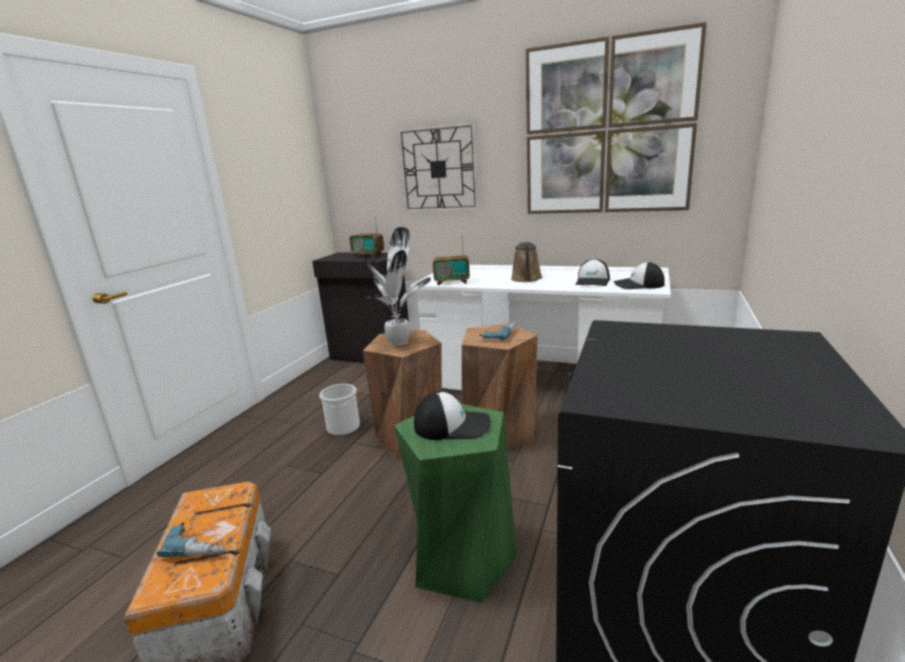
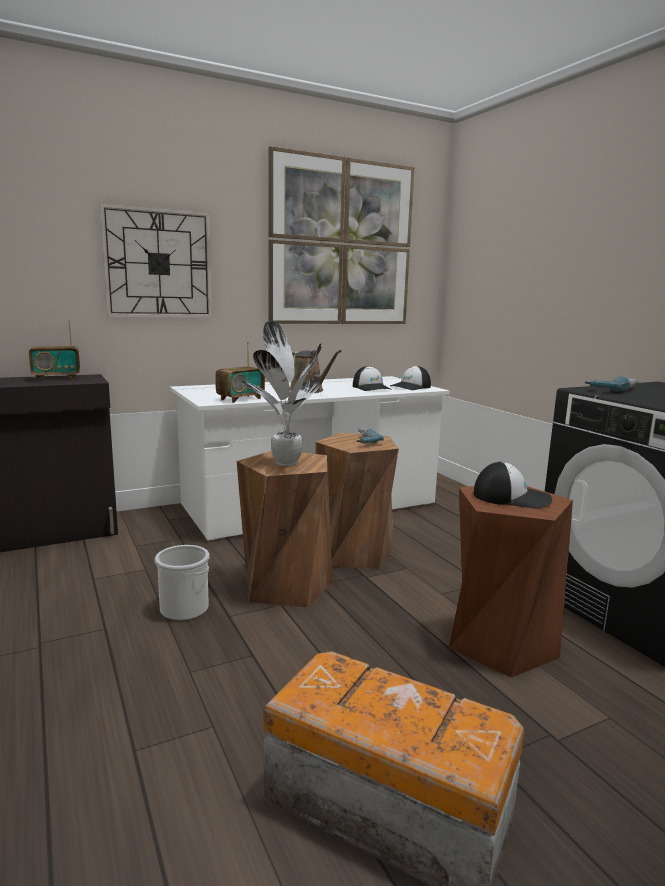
camera: 50 degrees left, 5 degrees down
power drill [157,522,226,557] -> power drill moved to [585,376,638,392]
green stool [394,404,517,603] -> brown stool [449,486,573,678]
cap [414,391,490,440] -> cap turned 60 degrees clockwise [473,462,552,508]

